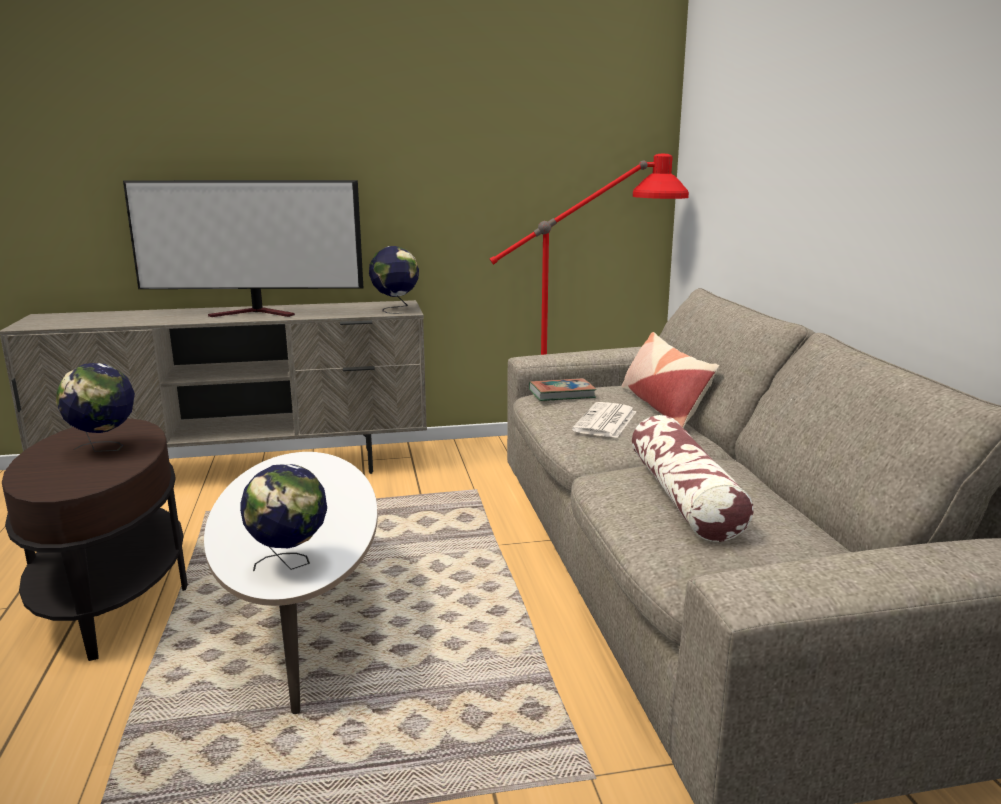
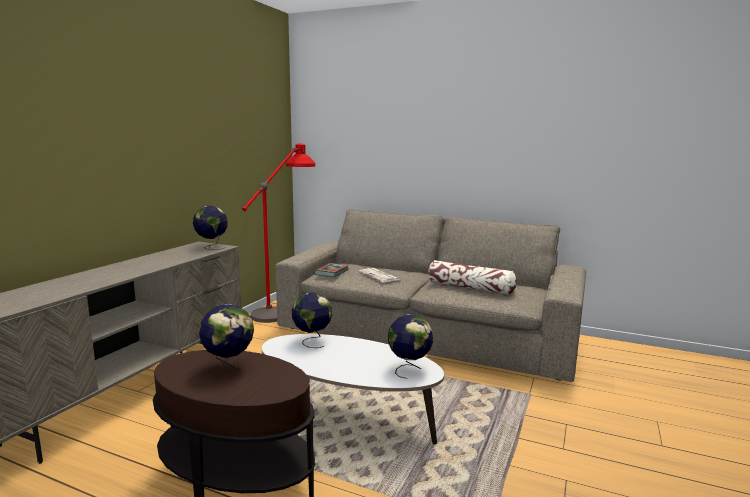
camera: 55 degrees left, 5 degrees down
television [123,180,363,317] -> none
pillow [622,332,719,428] -> none
none -> globe [292,292,332,348]

